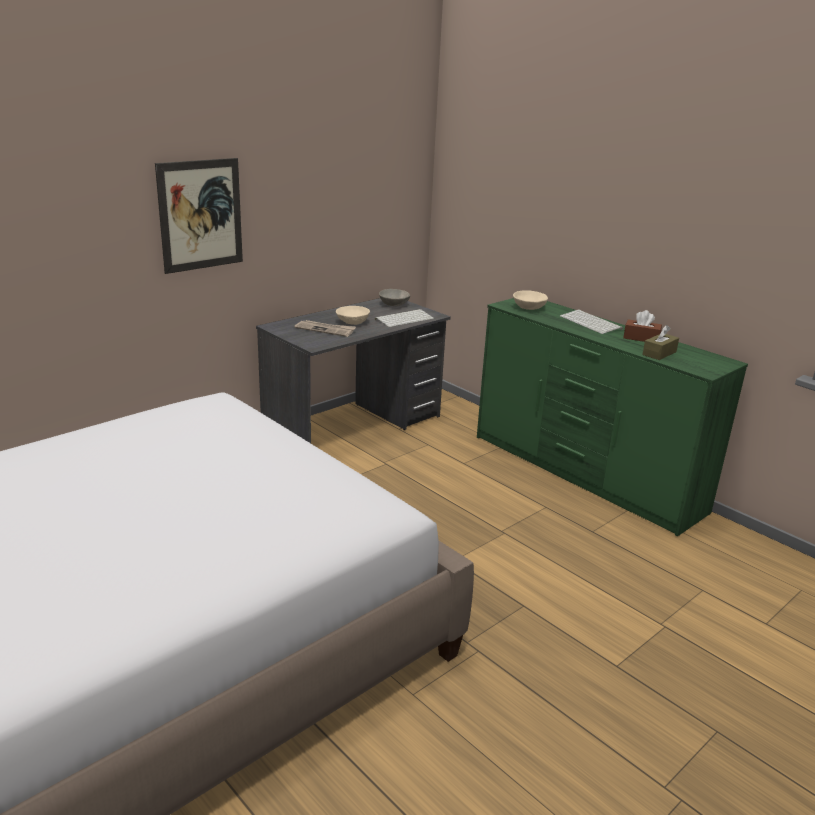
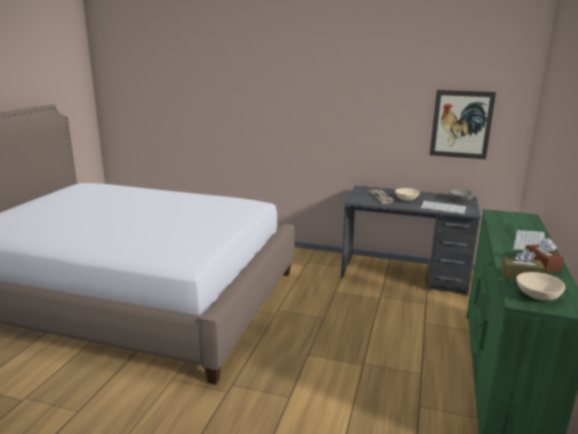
camera: 60 degrees right, 5 degrees down
picture [155,158,243,274] -> picture moved to [430,90,496,159]
beige bowl [513,290,548,310] -> beige bowl moved to [516,272,565,301]

